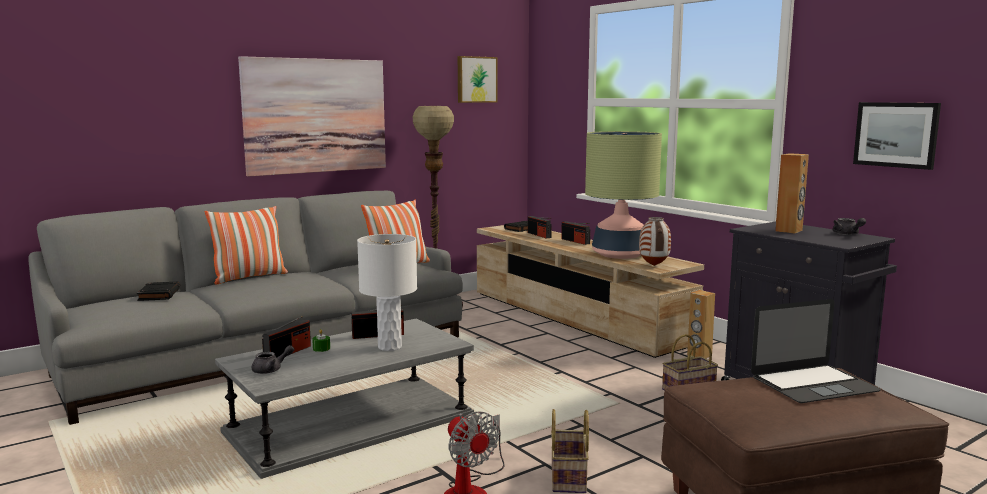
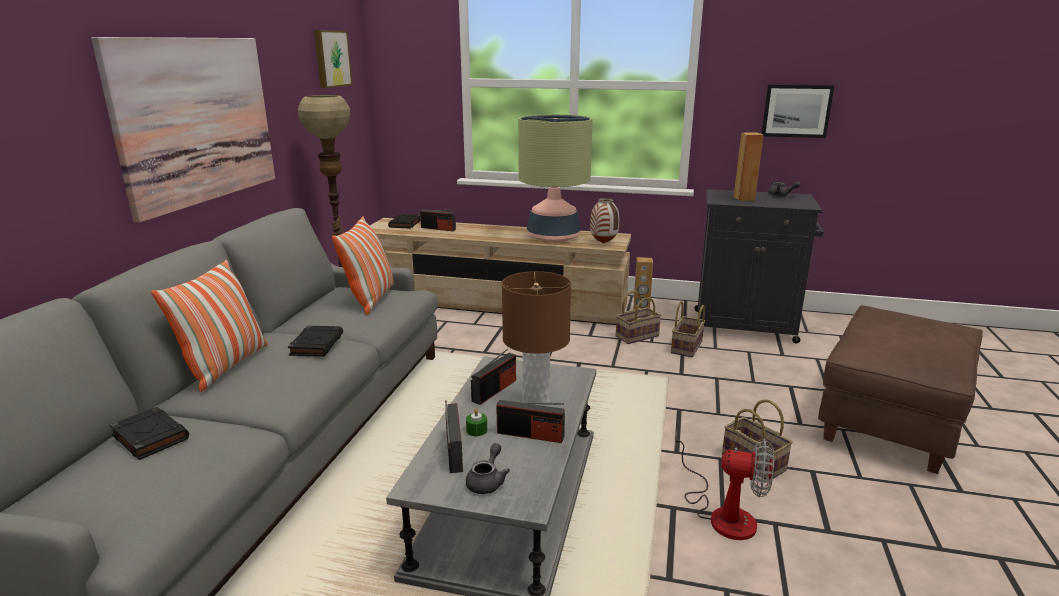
camera: 40 degrees left, 10 degrees up
white table lamp [357,234,417,351] -> brown table lamp [502,271,571,406]
radio [561,221,590,245] -> radio moved to [496,400,565,443]
laptop [751,299,881,403] -> none
none -> black book [288,326,343,357]
none -> basket [616,291,661,344]

